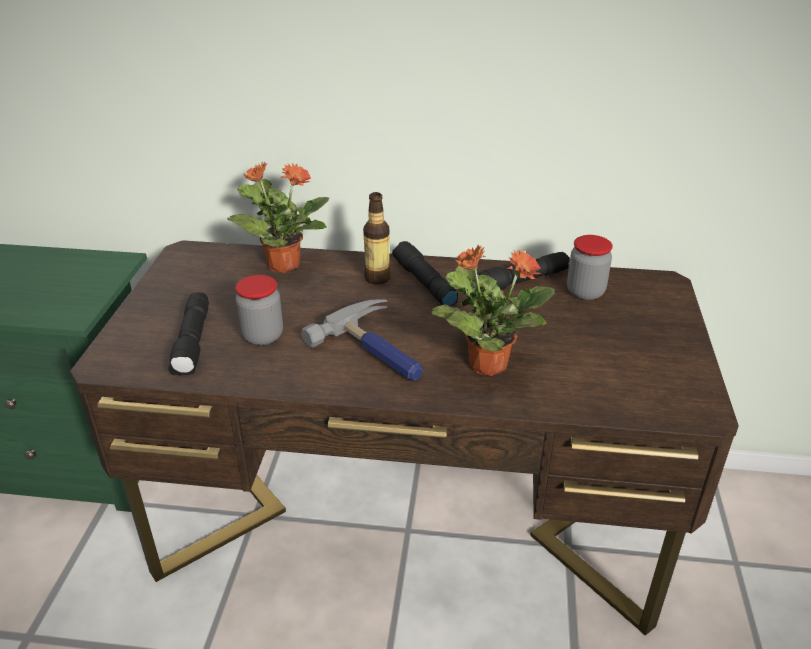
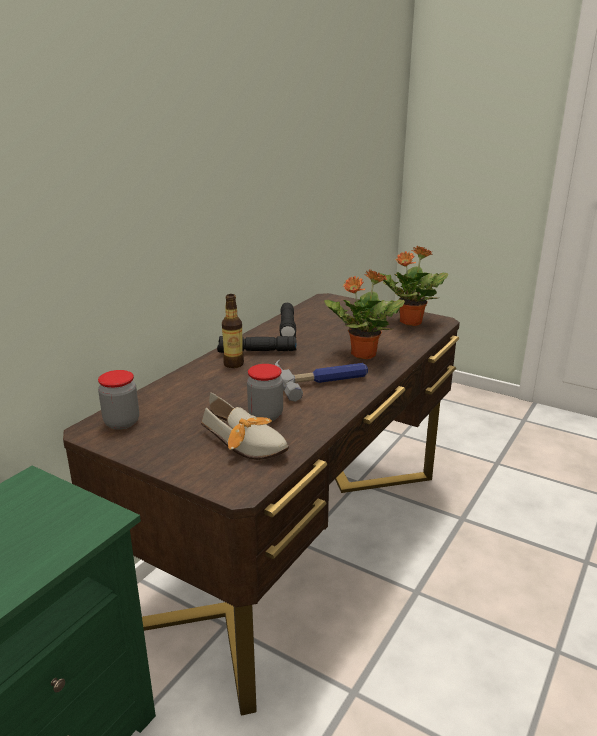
camera: 65 degrees left, 10 degrees down
black flashlight [168,292,209,375] -> shoe [201,392,289,460]
potted plant [227,162,329,273] -> potted plant moved to [380,246,448,326]
jar [567,235,613,300] -> jar moved to [98,370,139,430]

